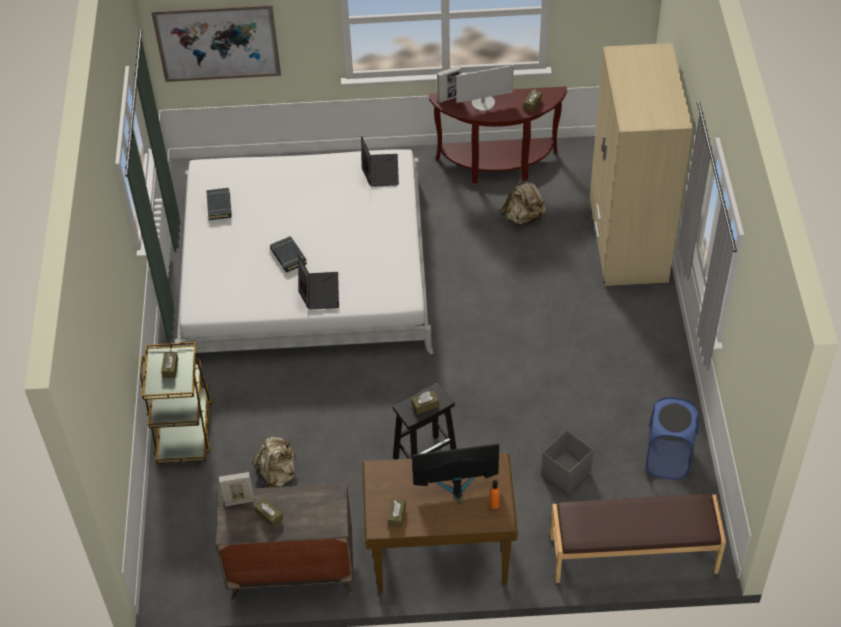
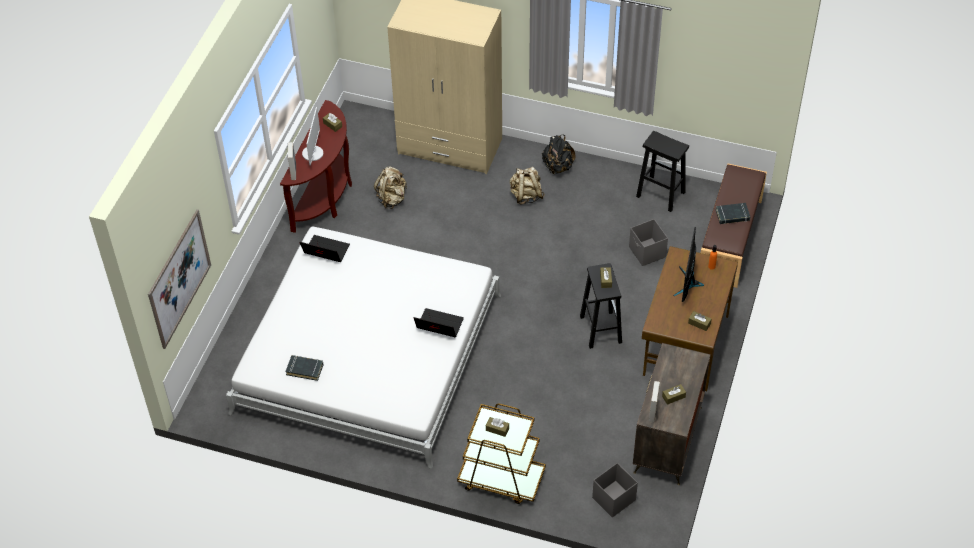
camera: 70 degrees left, 0 degrees up
beige backpack [252,437,296,488] -> beige backpack moved to [510,167,545,205]
black book [270,236,307,272] -> black book moved to [716,203,750,224]
blue laundry basket [645,397,699,480] -> black stool [636,131,689,212]
none -> black backpack [542,135,575,174]
none -> grey storage box [592,463,638,518]

